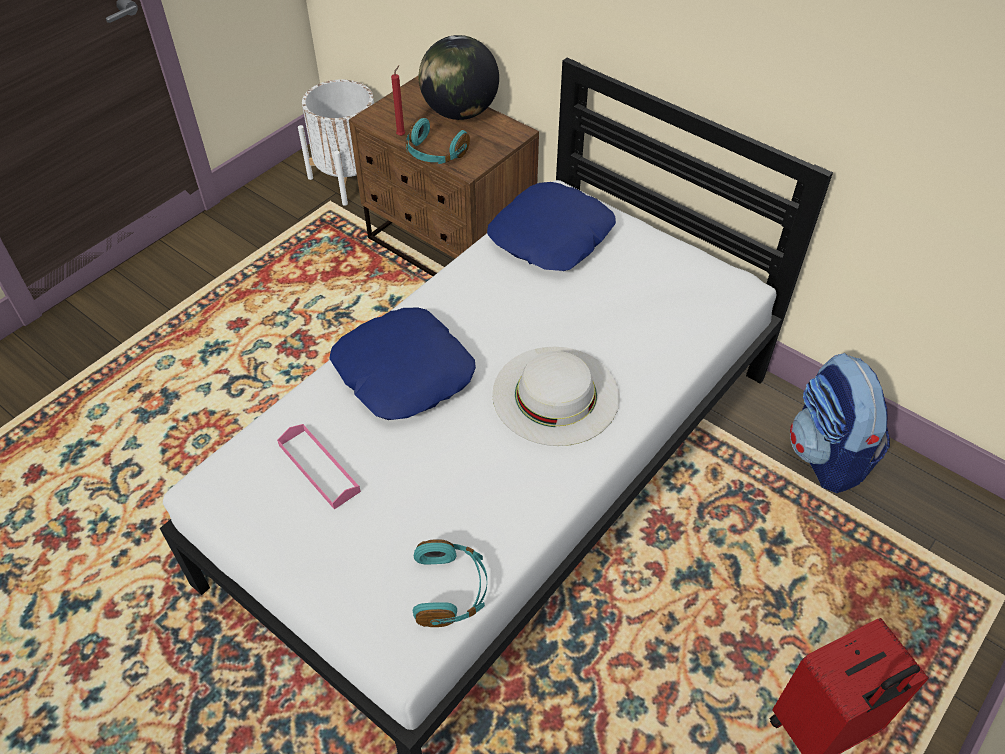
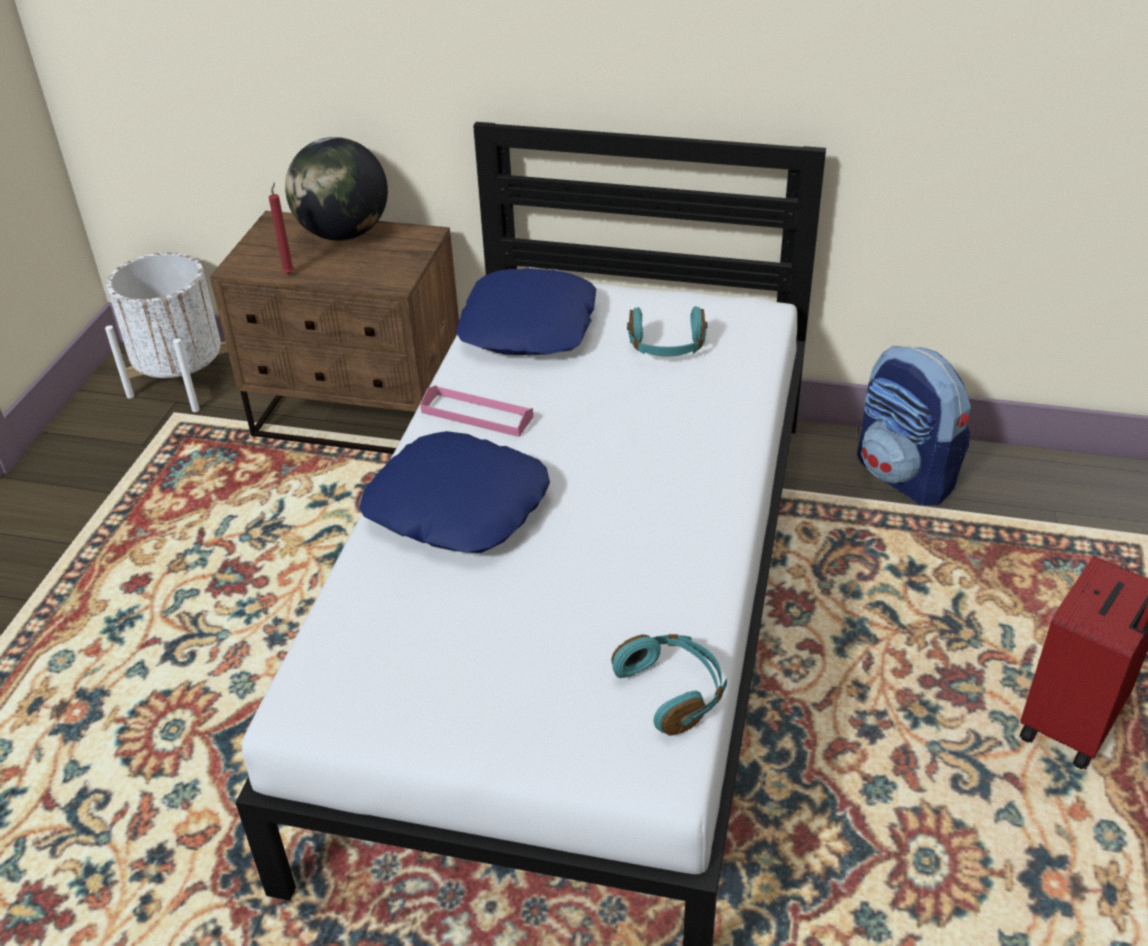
camera: 25 degrees left, 10 degrees down
pink tray [277,424,361,509] -> pink tray moved to [420,385,533,437]
turquoise headphones [406,118,470,164] -> turquoise headphones moved to [627,306,707,357]
white hat [492,347,620,446] -> none

